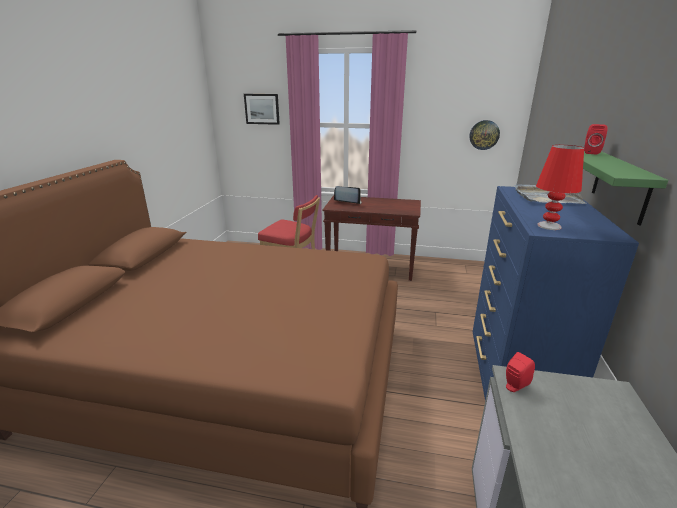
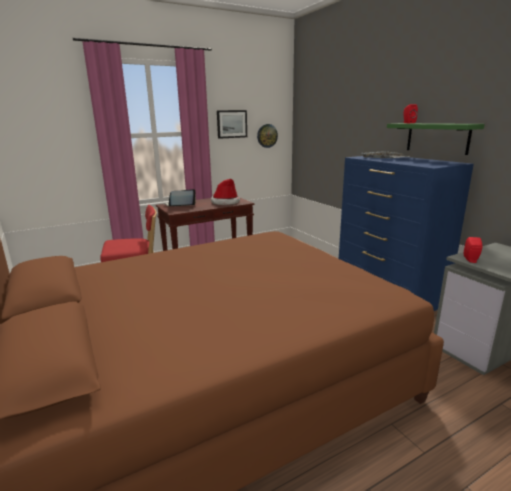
camera: 40 degrees left, 5 degrees down
picture [244,94,280,125] -> picture moved to [217,110,247,139]
red table lamp [536,145,584,230] -> none
none -> hat [211,179,240,205]

